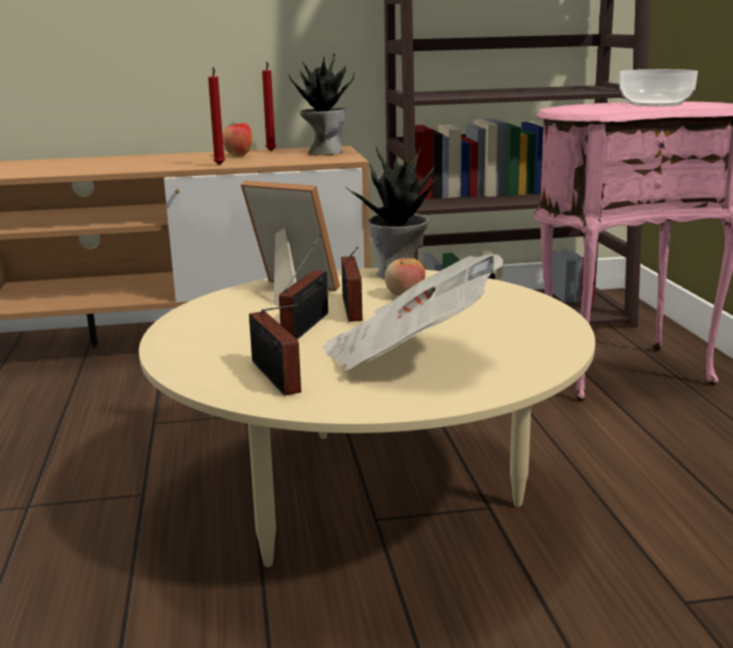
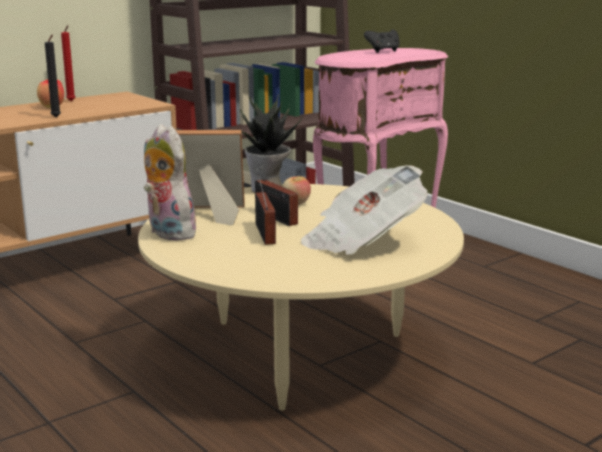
camera: 30 degrees left, 0 degrees up
red candle [208,67,225,165] -> black candle [45,34,61,117]
radio [249,304,301,396] -> none
potted plant [289,54,355,155] -> none
bowl [620,69,698,106] -> black game controller [364,29,400,53]
none -> plush toy [144,124,198,241]

